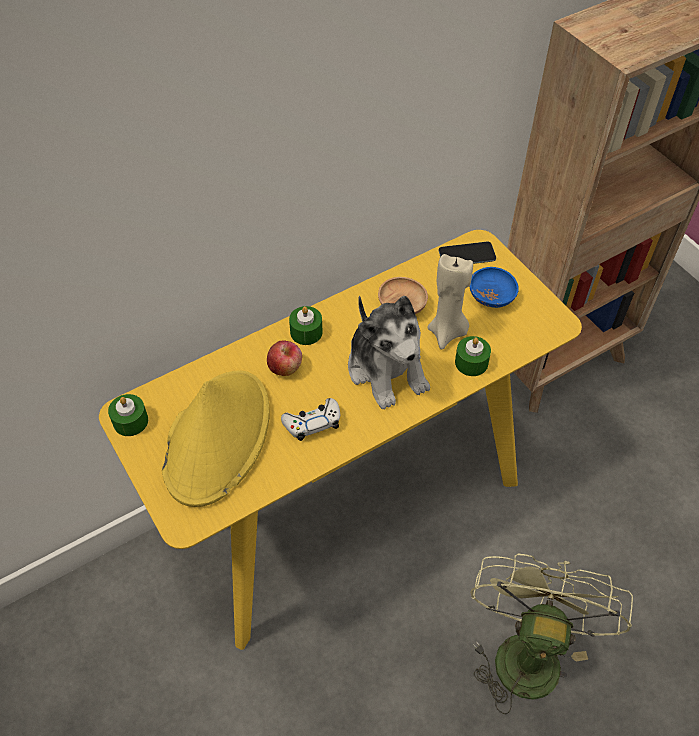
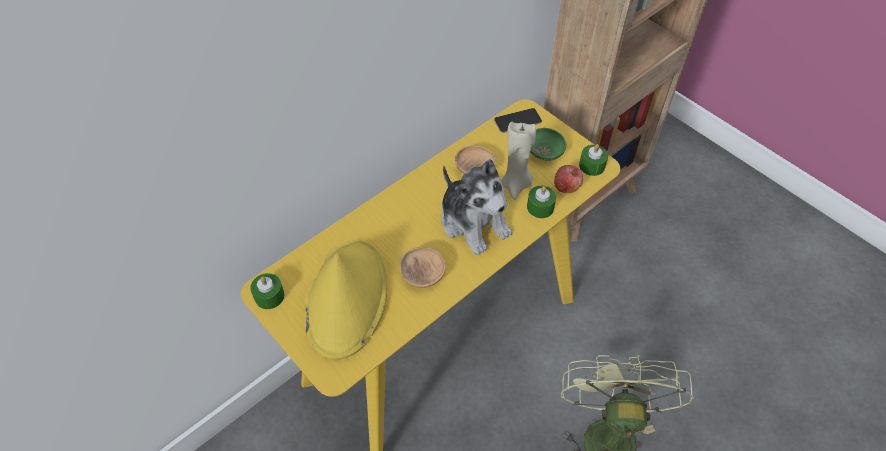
camera: 10 degrees left, 0 degrees up
apple [267,341,302,376] -> apple moved to [554,165,583,193]
white game controller [281,398,340,441] -> brown bowl [400,247,446,288]
green candle [289,306,323,345] -> green candle moved to [579,144,608,176]
blue bowl [470,267,519,308] -> green bowl [530,128,566,161]

